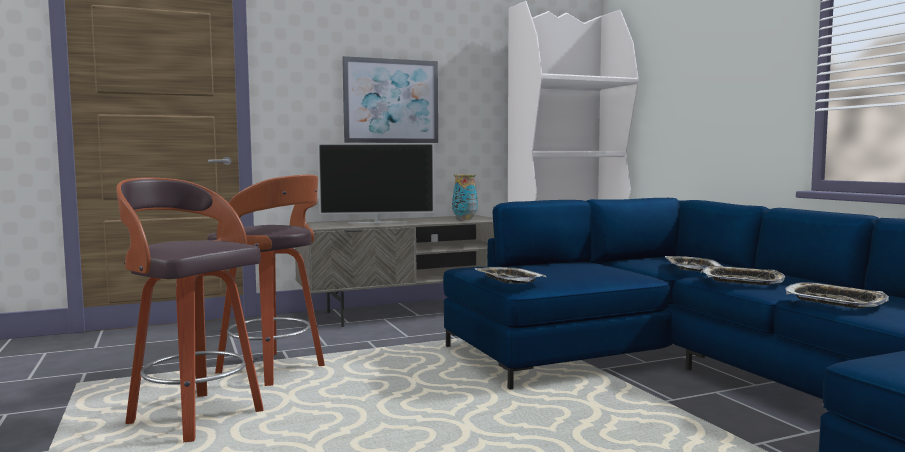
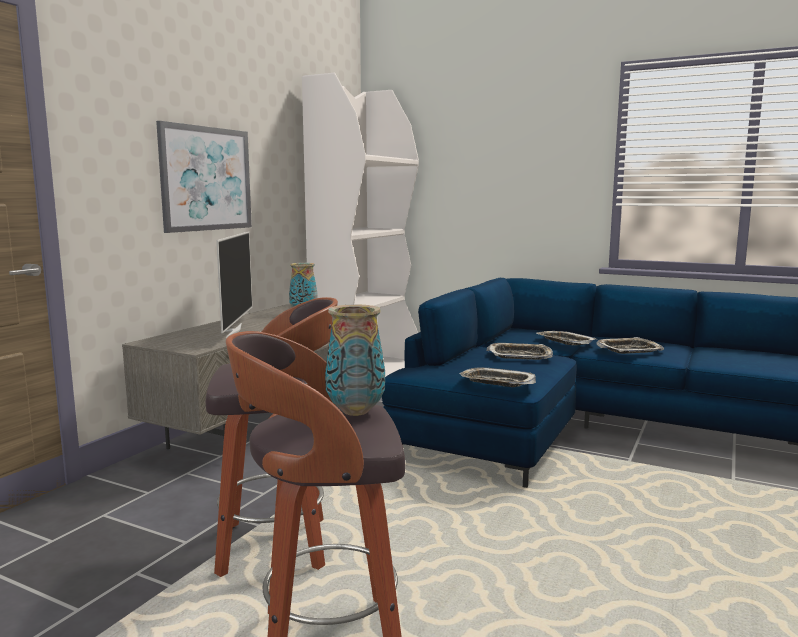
camera: 40 degrees left, 5 degrees up
television [318,143,434,223] -> television turned 45 degrees counterclockwise [216,232,252,338]
tray [785,282,889,308] -> tray moved to [487,343,553,360]
none -> vase [325,305,385,416]

